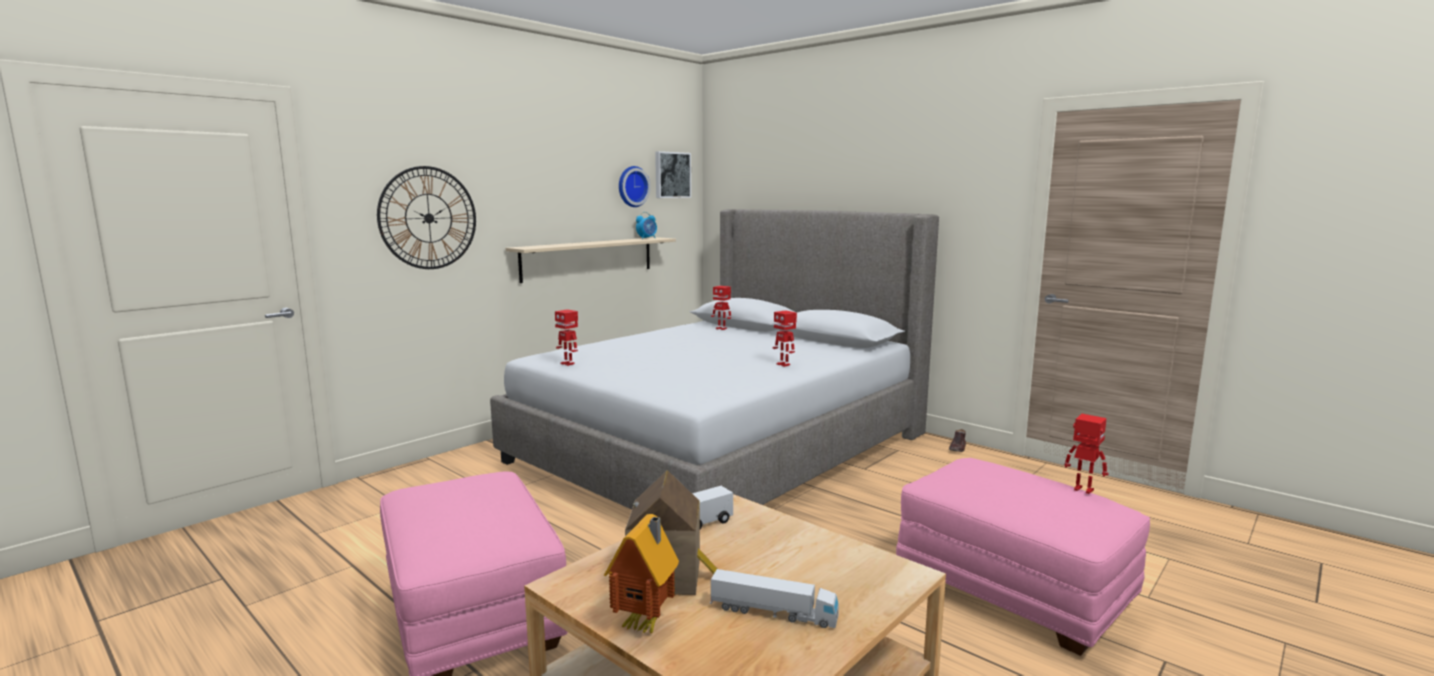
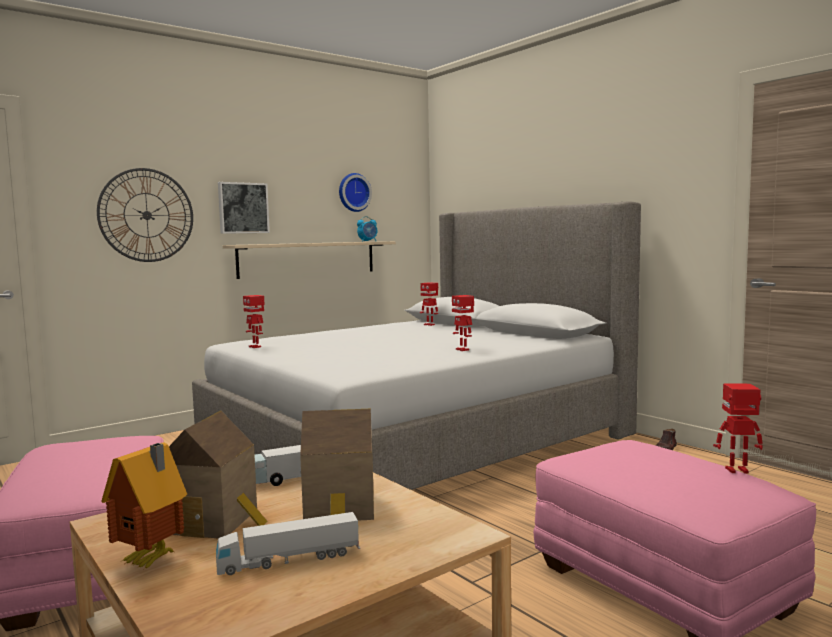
camera: 10 degrees right, 5 degrees down
picture [655,151,691,198] -> picture moved to [218,182,270,234]
toy truck [710,569,839,628] -> toy truck turned 135 degrees clockwise [216,512,360,575]
toy robot [1064,414,1109,494] -> toy robot turned 45 degrees counterclockwise [713,384,763,474]
none -> toy house [300,409,374,521]

